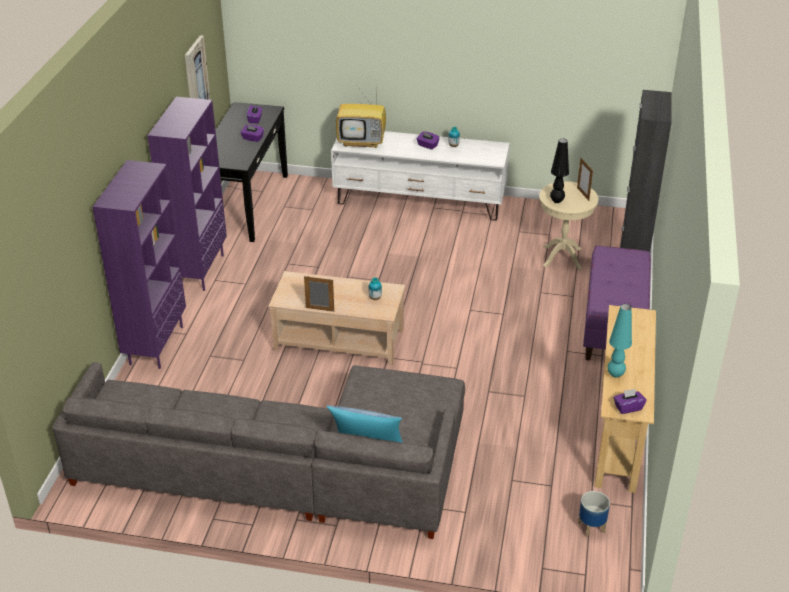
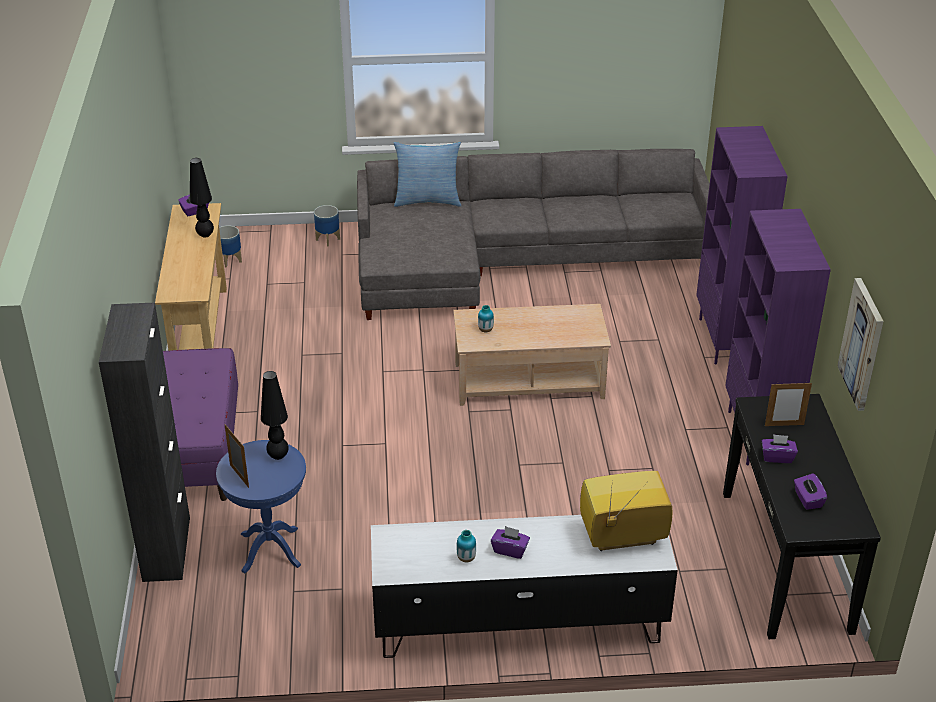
camera: 165 degrees right, 0 degrees up
picture frame [304,276,334,312] -> picture frame moved to [765,383,812,426]
beige side table [539,181,599,270] -> blue side table [216,440,306,573]
turquoise table lamp [607,304,632,378] -> black table lamp [190,158,214,238]
none -> planter [314,205,340,246]

